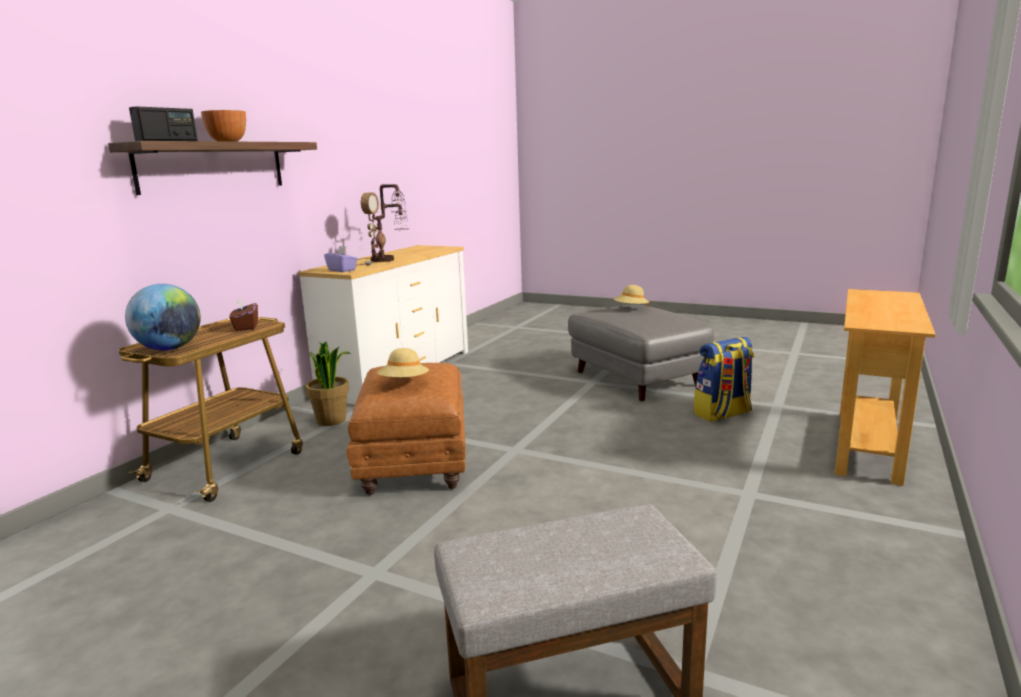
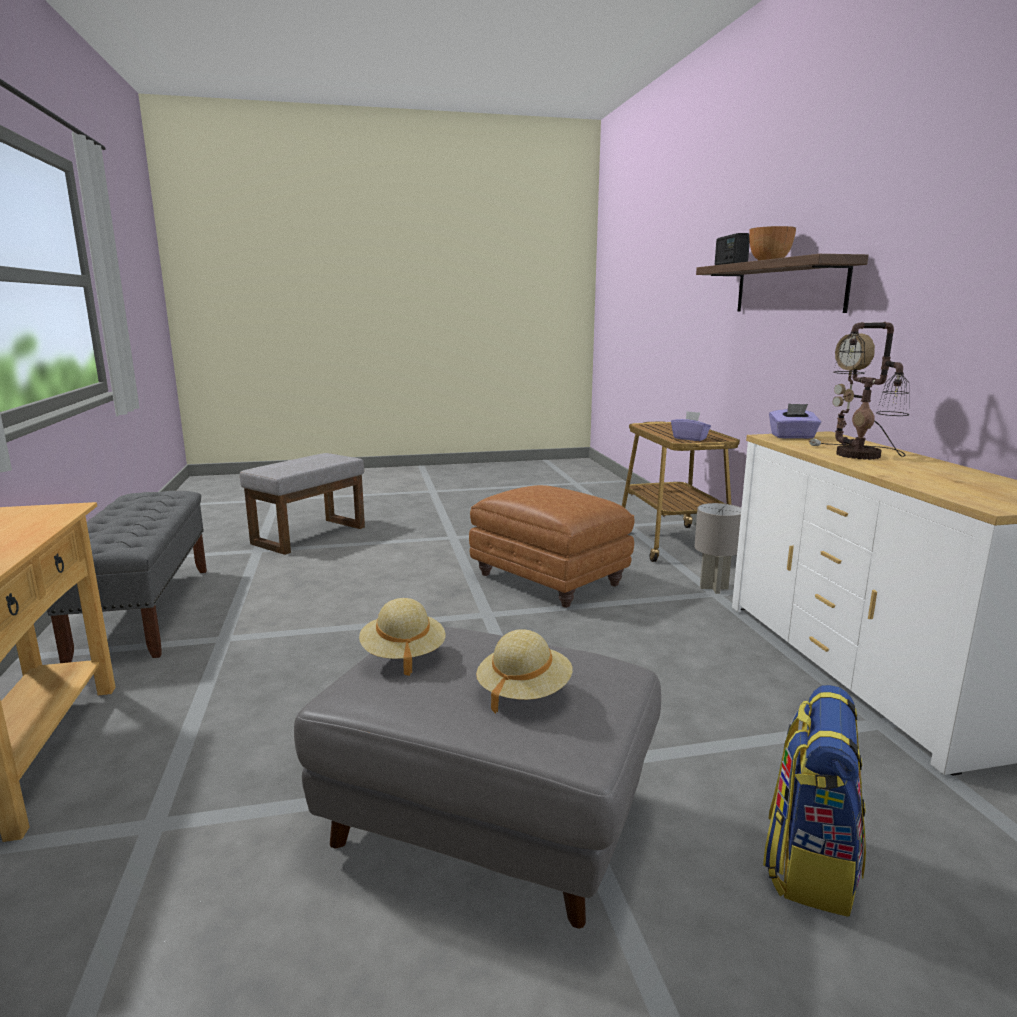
camera: 140 degrees right, 0 degrees up
globe [125,284,201,351] -> none
brown tissue box [229,298,258,331] -> purple tissue box [671,411,711,441]
potted plant [305,342,351,426] -> grey table lamp [695,503,741,594]
beige hat [377,348,429,377] -> beige hat moved to [359,598,445,676]
backpack [694,337,754,422] -> backpack moved to [763,685,866,917]
none -> grey bench [47,491,207,663]

